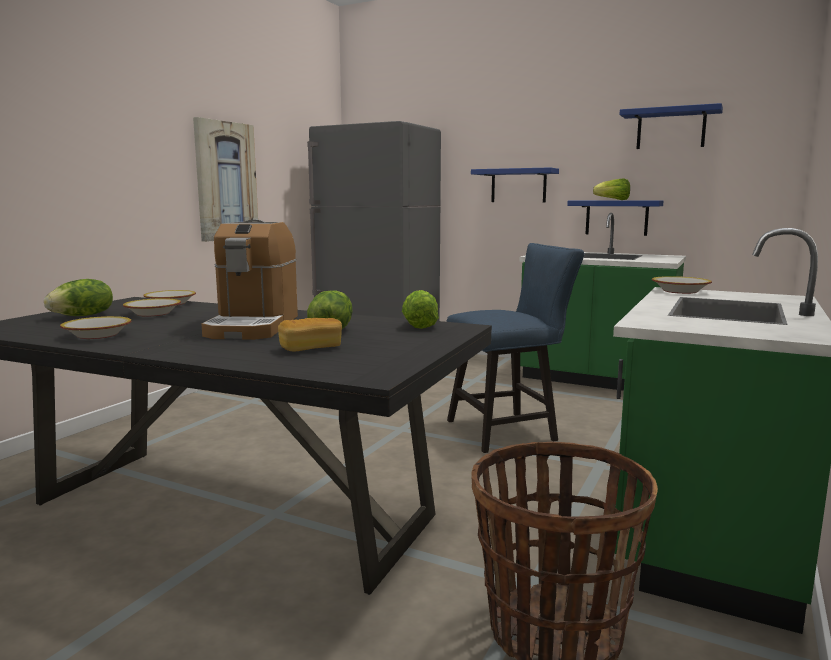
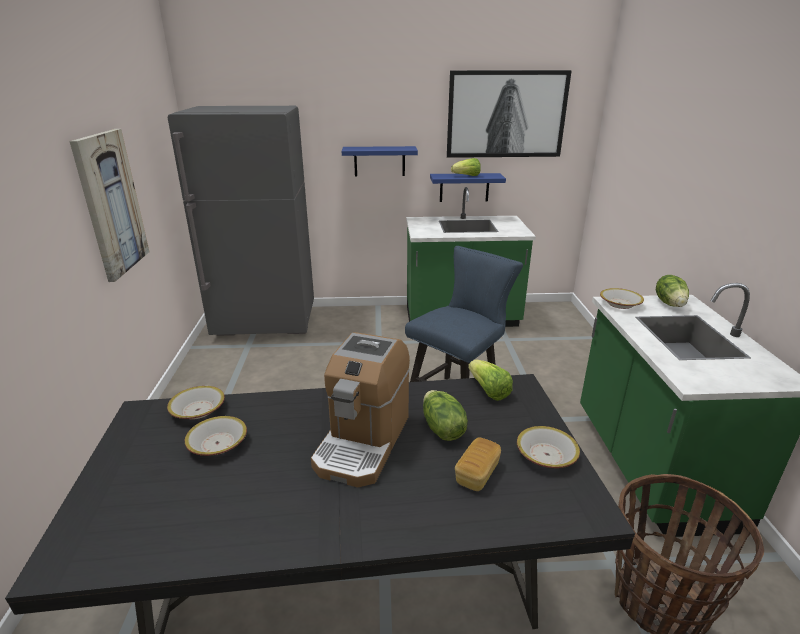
camera: 30 degrees left, 15 degrees up
lettuce [44,279,113,316] -> lettuce moved to [656,275,689,307]
bowl [60,316,131,339] -> bowl moved to [517,426,580,468]
coffee machine [201,220,298,340] -> coffee machine turned 45 degrees clockwise [311,332,410,487]
blue shelf [619,103,723,149] -> picture [447,70,572,158]

